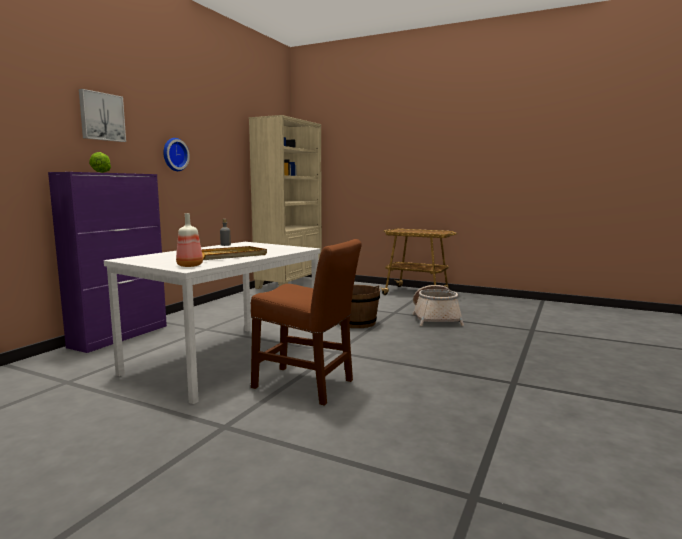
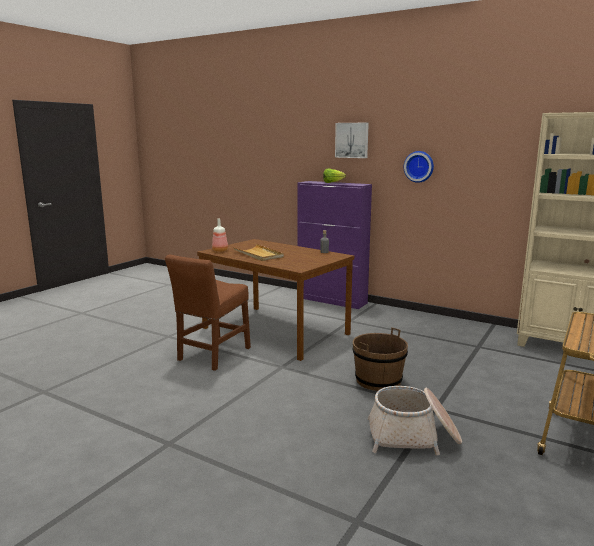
camera: 95 degrees right, 5 degrees up
white dining table [104,242,321,404] -> brown dining table [197,239,354,361]

